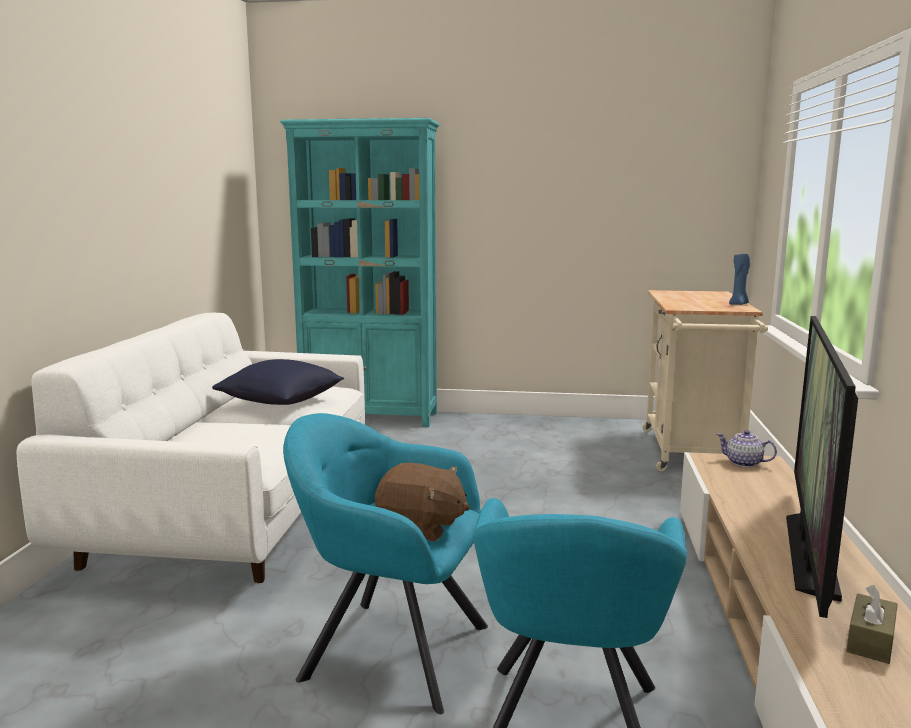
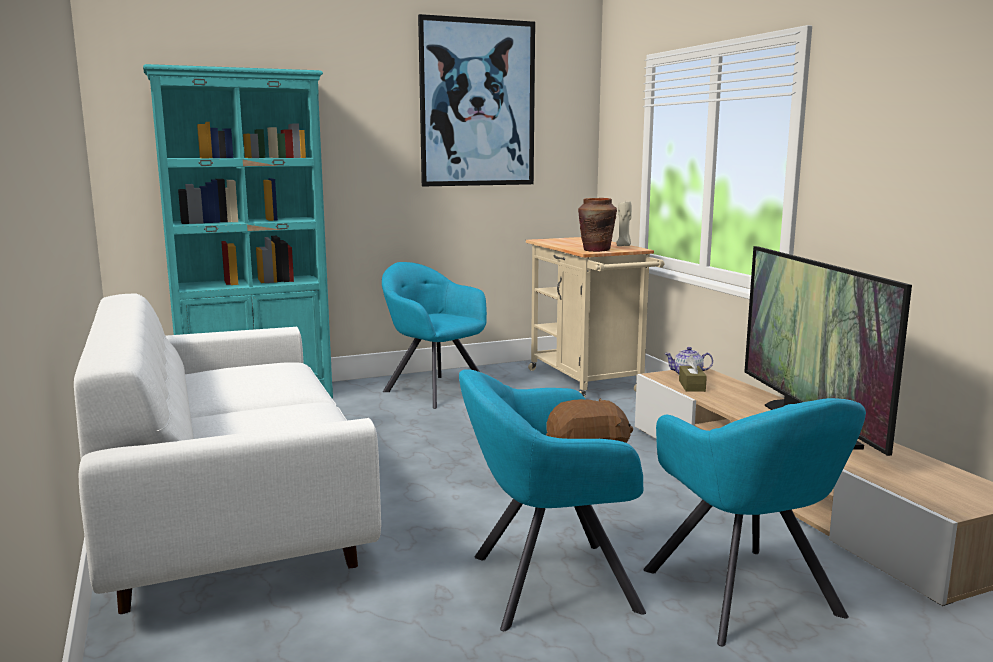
camera: 30 degrees left, 0 degrees up
blue pillow [212,359,344,405] -> none
blue candle [729,253,750,305] -> beige candle [616,202,632,246]
brown tissue box [847,585,898,664] -> brown tissue box moved to [679,355,707,392]
none -> turquoise armchair [382,262,487,409]
none -> picture [418,14,535,186]
none -> brown vase [578,198,617,252]

